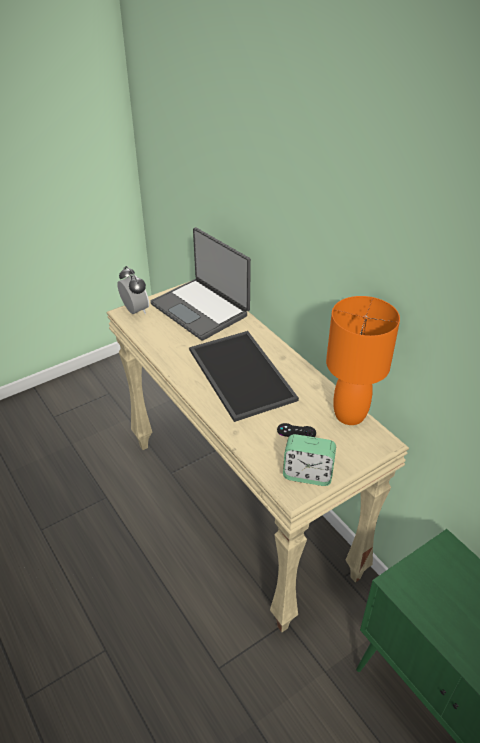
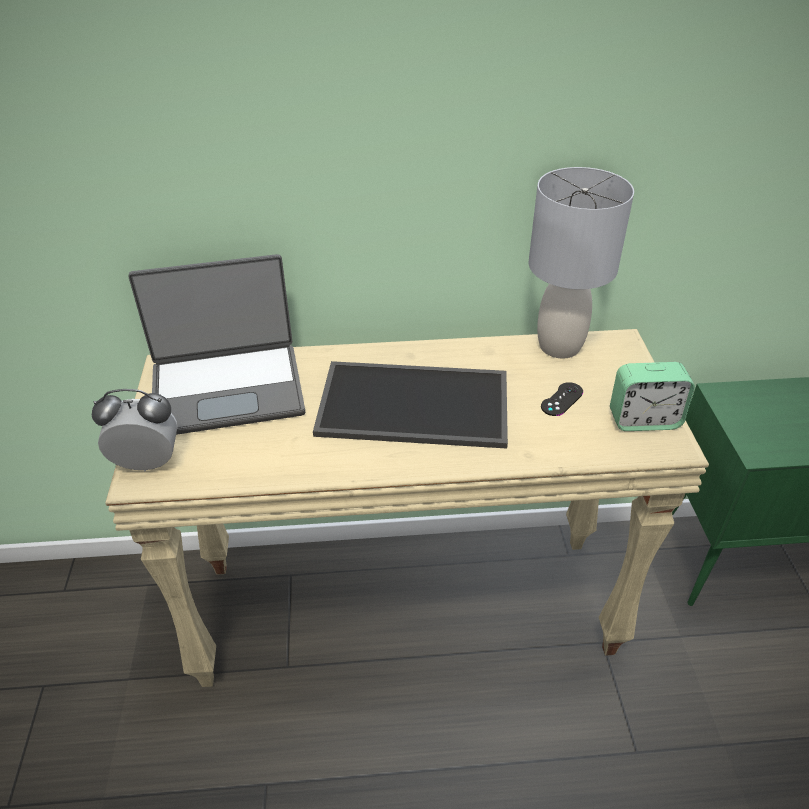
camera: 60 degrees left, 0 degrees up
alarm clock [283,434,336,486] -> alarm clock turned 45 degrees clockwise [610,362,695,431]
orange table lamp [326,296,400,425] -> grey table lamp [528,167,634,358]

